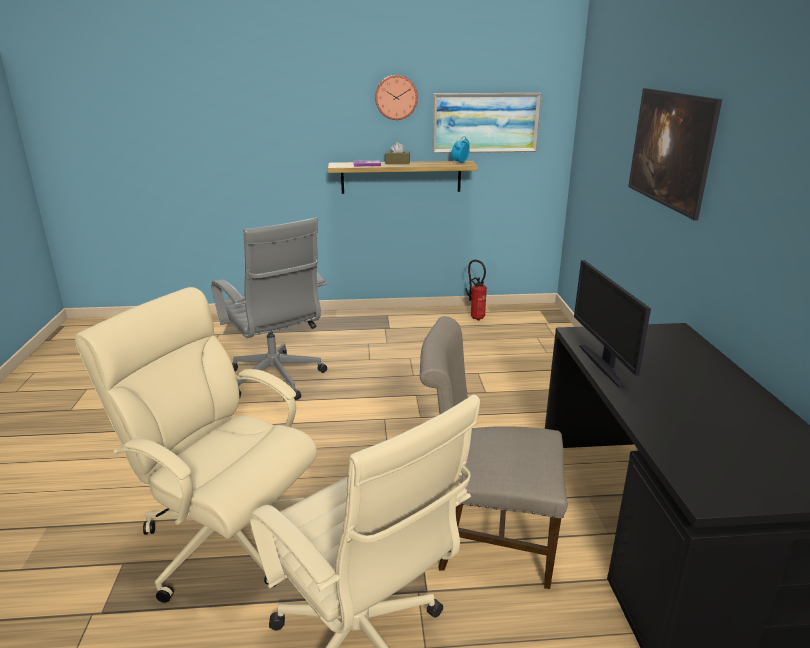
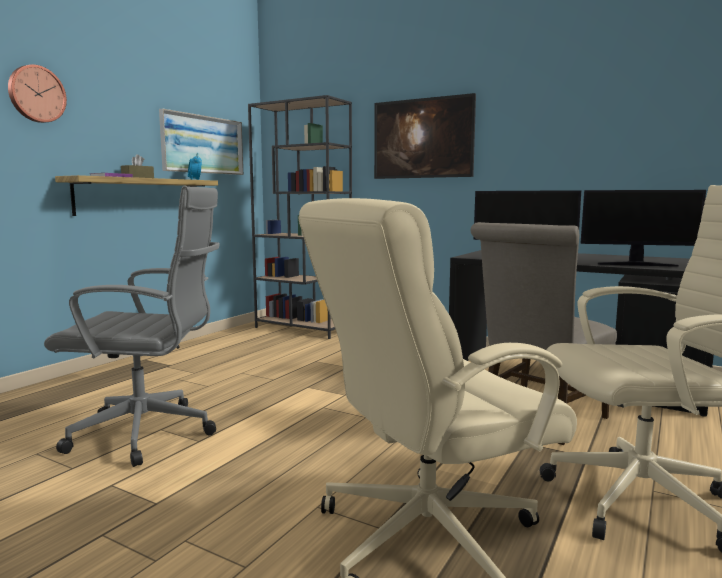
camera: 55 degrees left, 15 degrees down
wall clock [375,75,418,120] -> wall clock moved to [8,64,67,123]
fire extinguisher [466,260,487,321] -> none
none -> bookcase [248,95,352,339]
none -> monitor [580,190,706,267]

